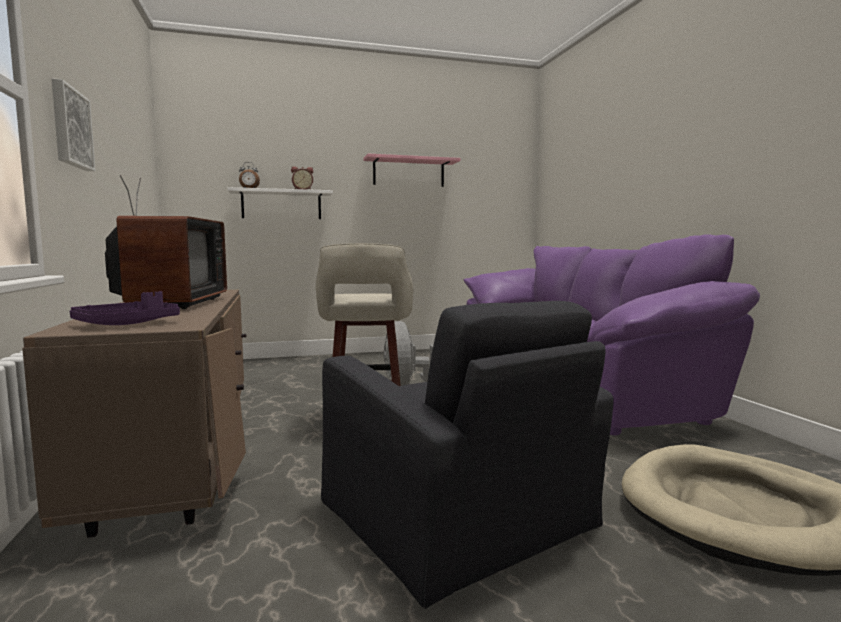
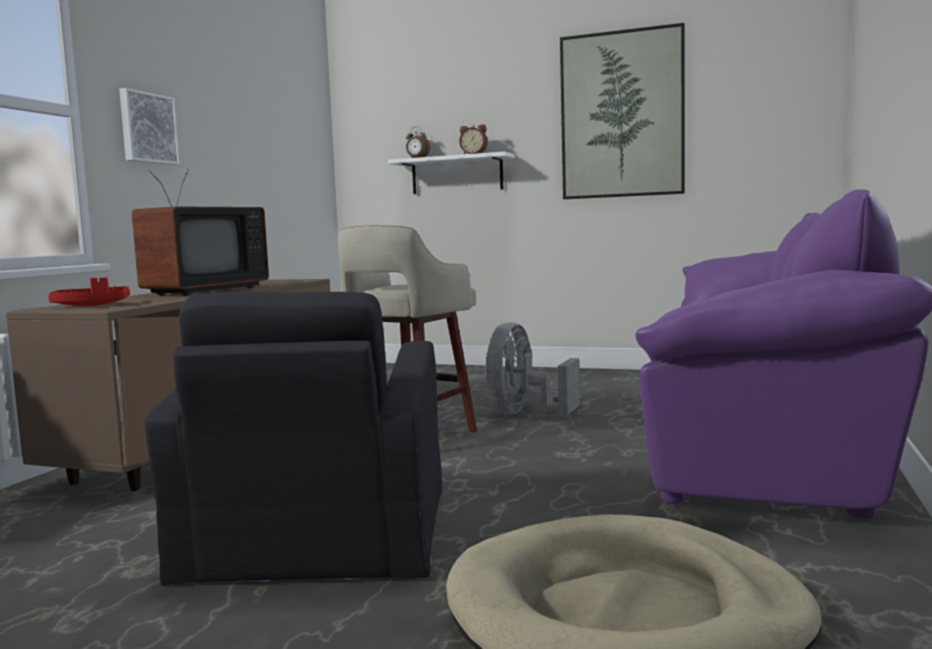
camera: 35 degrees right, 0 degrees up
purple tray [70,291,180,325] -> red tray [48,277,130,306]
pink shelf [363,154,461,187] -> picture [560,23,685,199]

